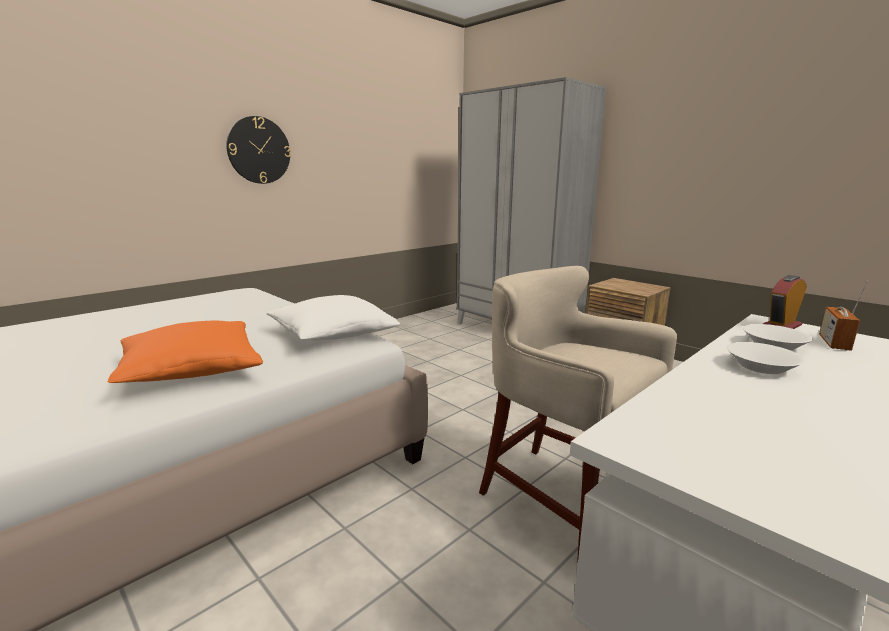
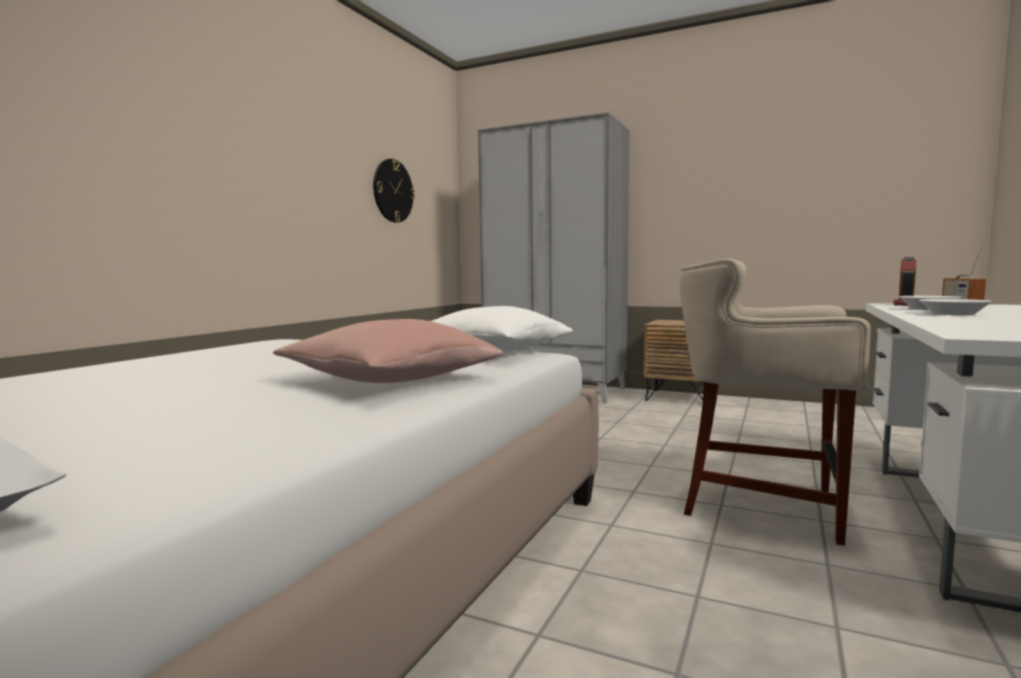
camera: 20 degrees left, 10 degrees down
orange pillow [108,321,263,383] -> pink pillow [273,319,503,383]
wall clock [226,116,291,184] -> wall clock moved to [373,159,415,223]

